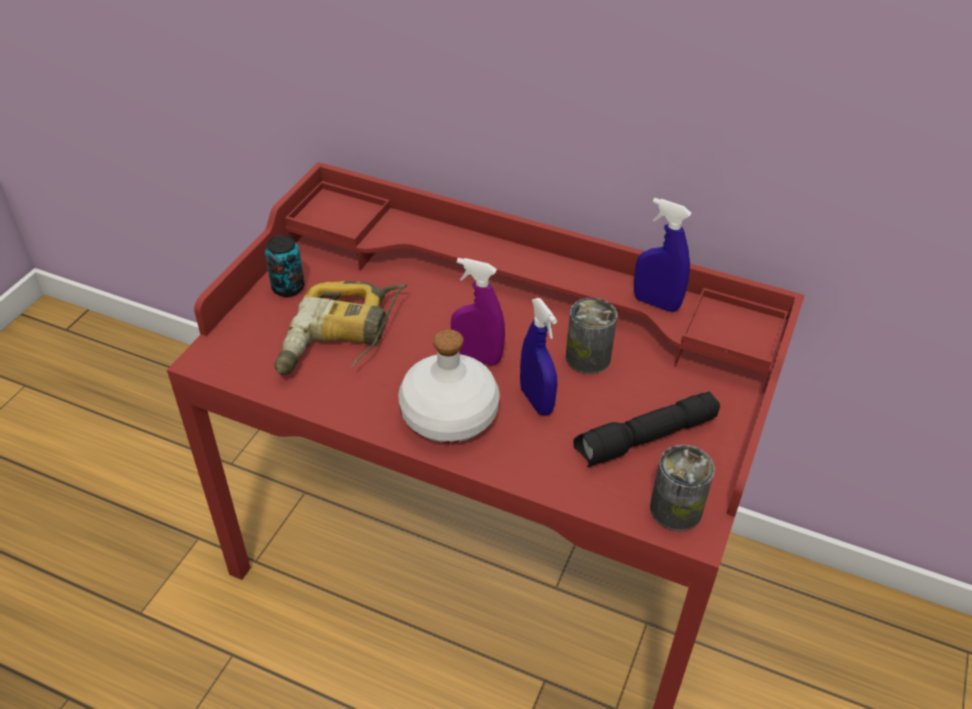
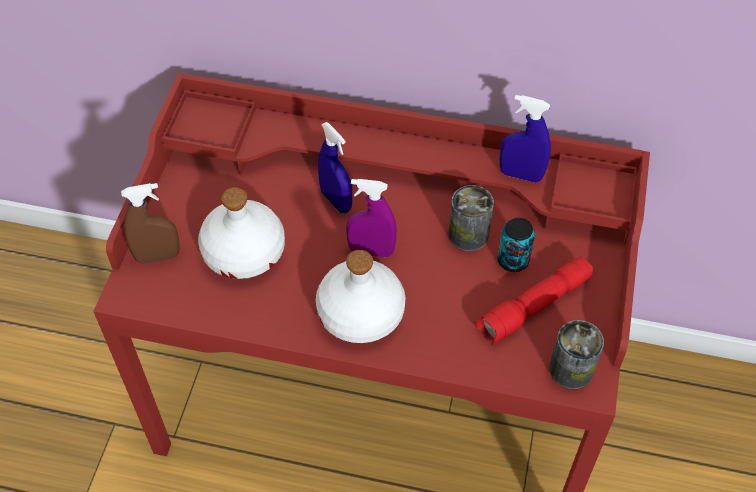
camera: 10 degrees left, 10 degrees up
can [265,235,305,297] -> can moved to [497,218,535,272]
power drill [274,281,407,375] -> white bottle [198,187,285,279]
blue spray bottle [520,298,558,416] -> blue spray bottle moved to [318,122,352,213]
black flashlight [573,392,720,467] -> red flashlight [476,256,593,345]
none -> brown spray bottle [121,183,180,264]

